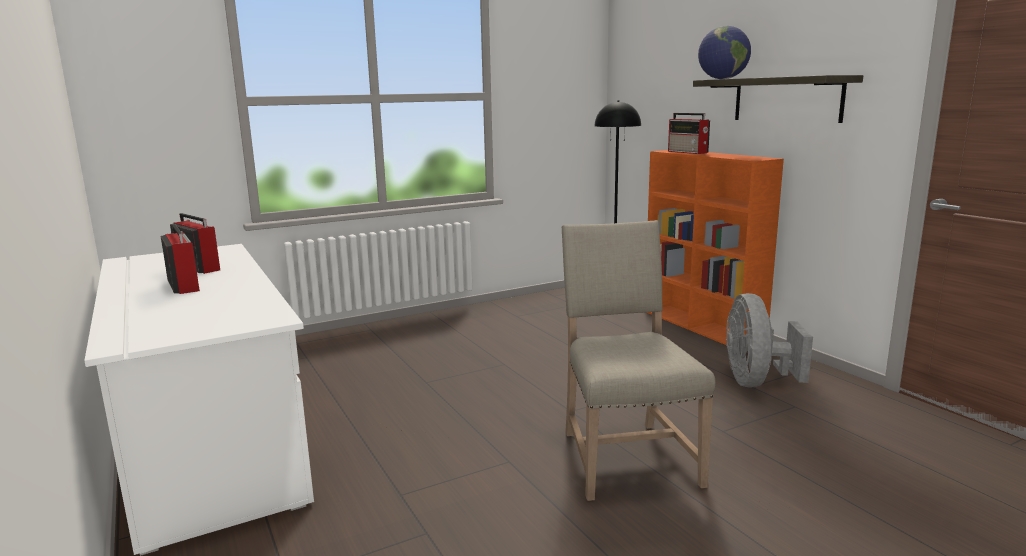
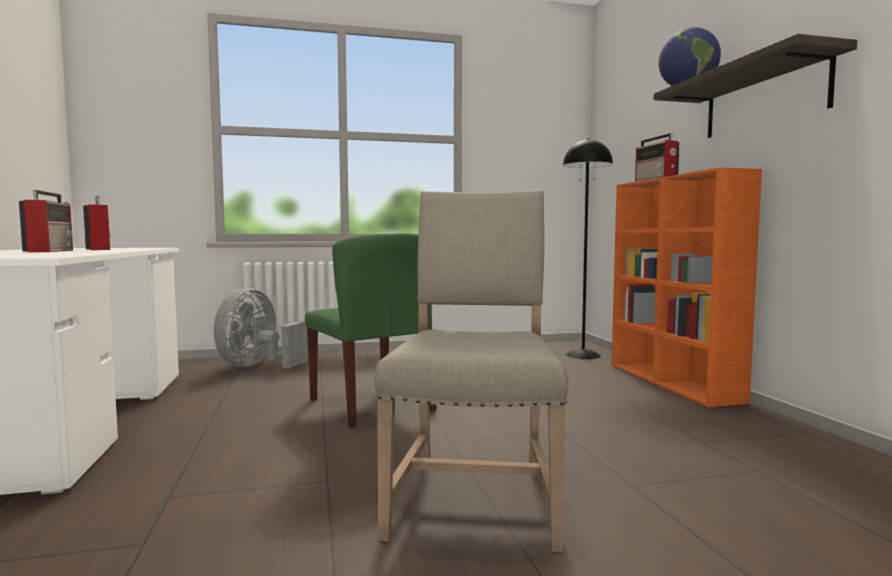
camera: 15 degrees right, 10 degrees down
grey fan [726,293,813,388] -> grey fan moved to [214,288,309,368]
none -> green chair [305,233,437,428]

